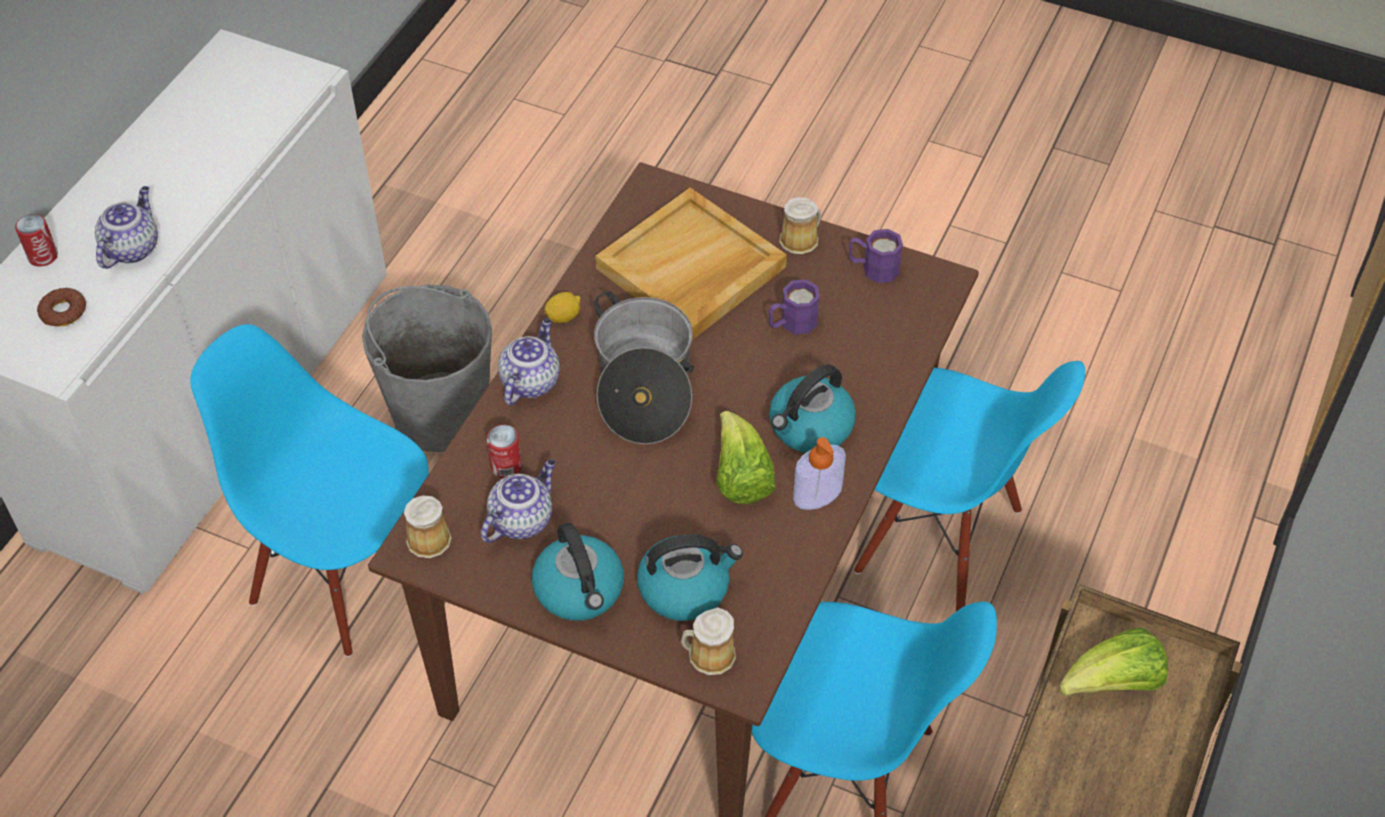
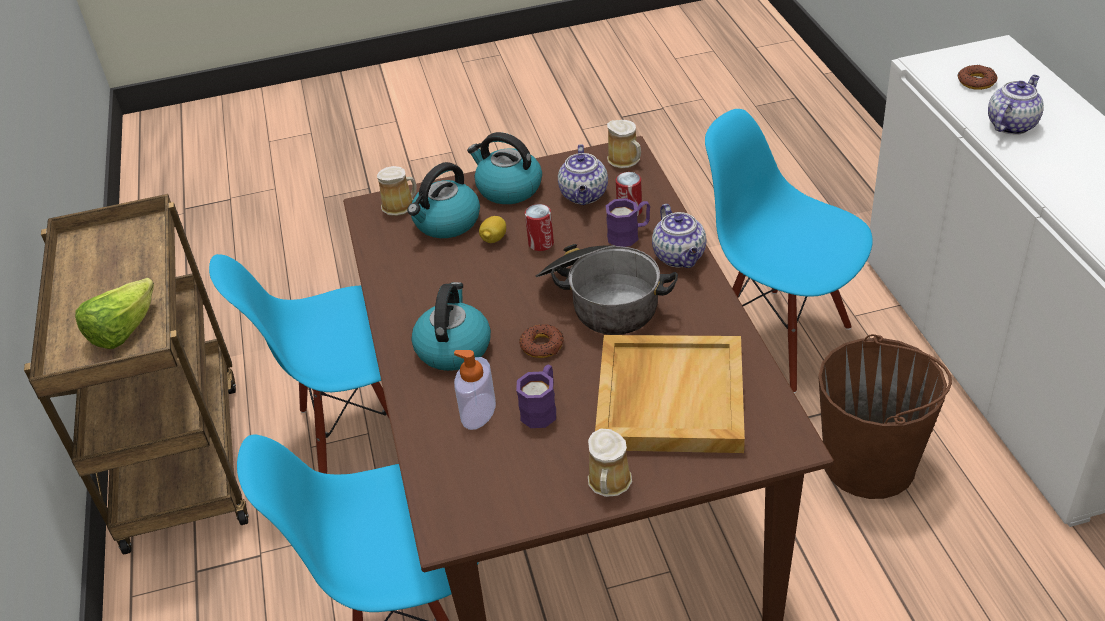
camera: 145 degrees right, 10 degrees down
can [15,214,58,267] -> can moved to [525,204,554,251]
teapot [95,186,158,269] -> teapot turned 120 degrees counterclockwise [988,75,1044,135]
blue chair [190,324,429,657] -> blue chair turned 135 degrees counterclockwise [705,109,873,393]
grey bucket [362,285,492,452] -> brown bucket [818,334,952,499]
lemon [544,292,581,323] -> lemon moved to [479,216,506,243]
lettuce [716,411,776,504] -> none
soap dispenser [793,437,846,510] -> soap dispenser moved to [454,350,496,430]
purple mug [849,229,903,283] -> purple mug moved to [606,198,650,247]
none -> donut [519,324,564,358]

